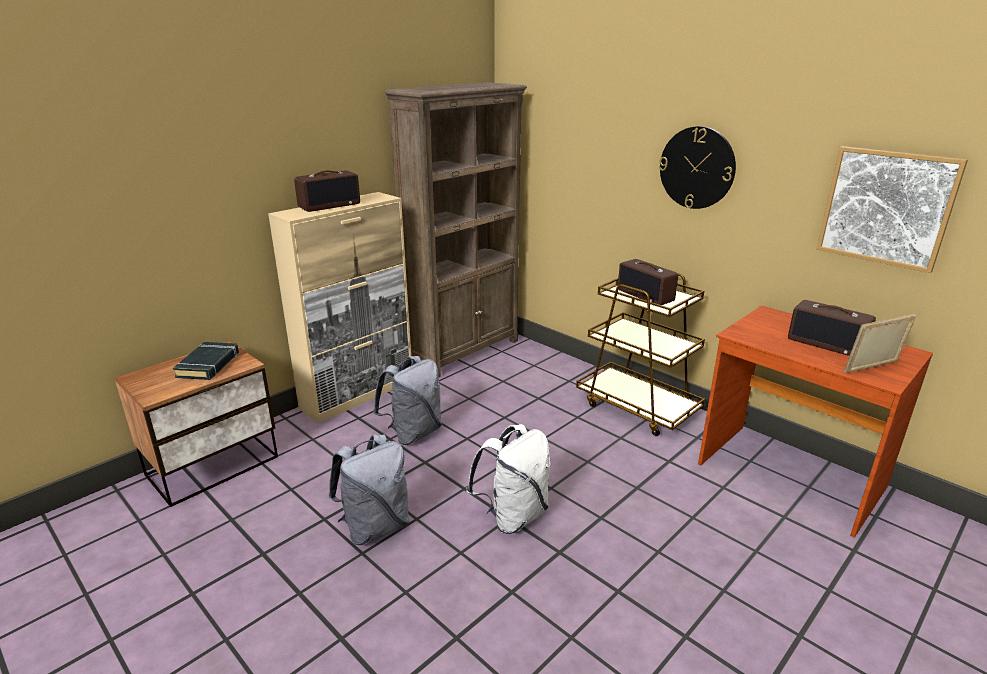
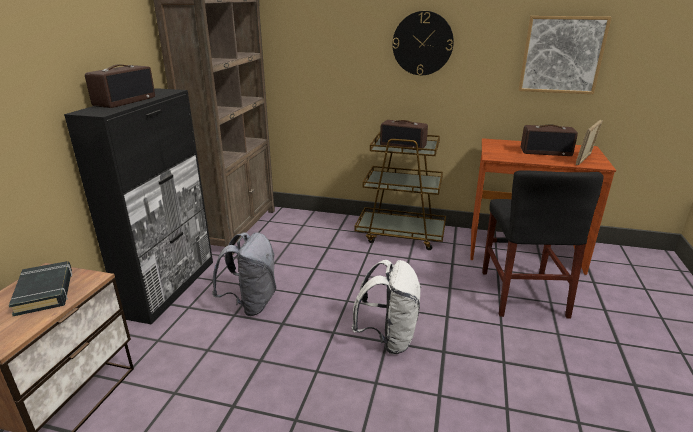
camera: 30 degrees left, 0 degrees up
beige cabinet [268,192,412,423] -> black cabinet [64,88,213,324]
grey backpack [328,434,409,545] -> none
none -> black chair [482,170,604,319]

